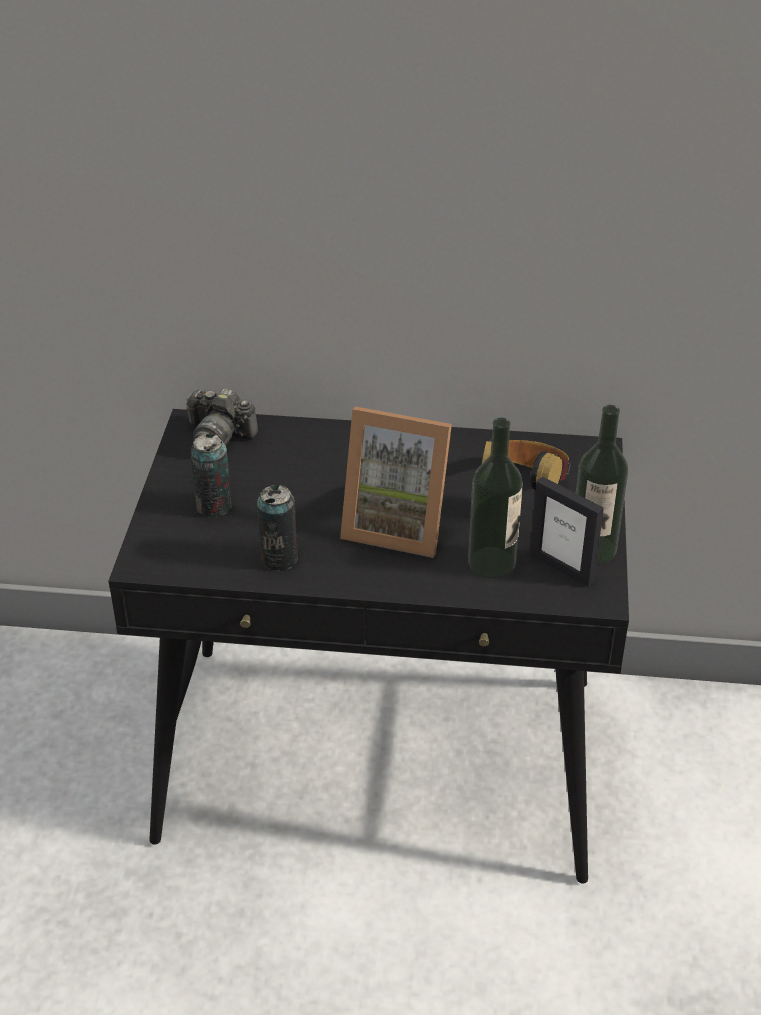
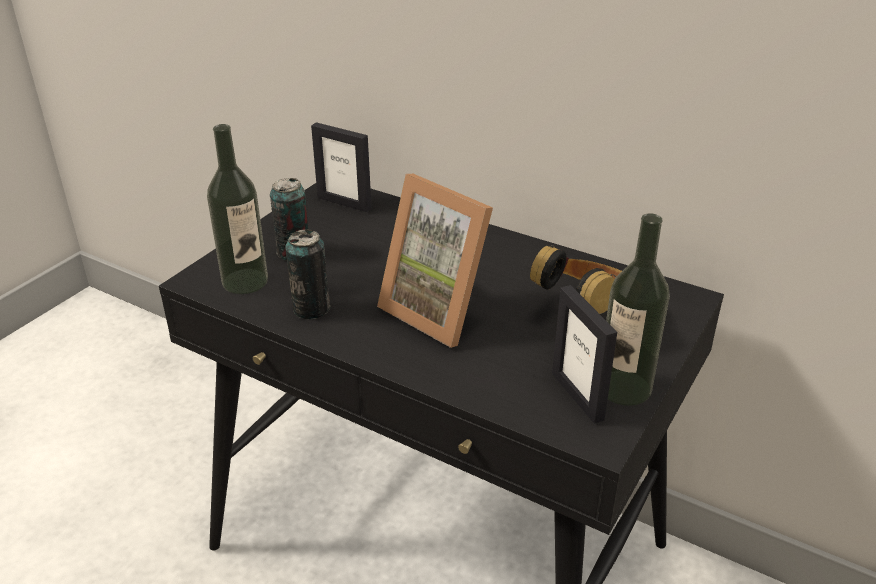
camera: 25 degrees right, 5 degrees down
camera [186,388,258,445] -> picture frame [311,122,372,212]
bottle [468,418,523,578] -> bottle moved to [207,124,268,294]

